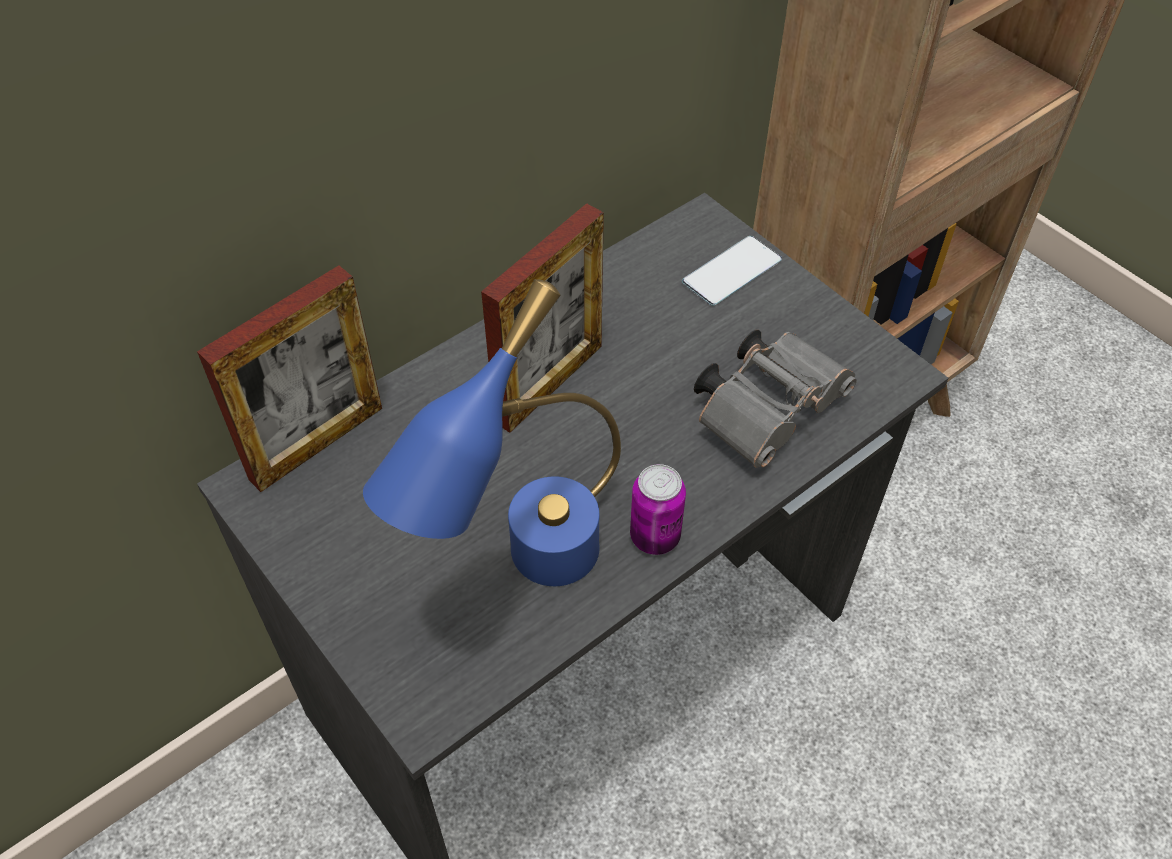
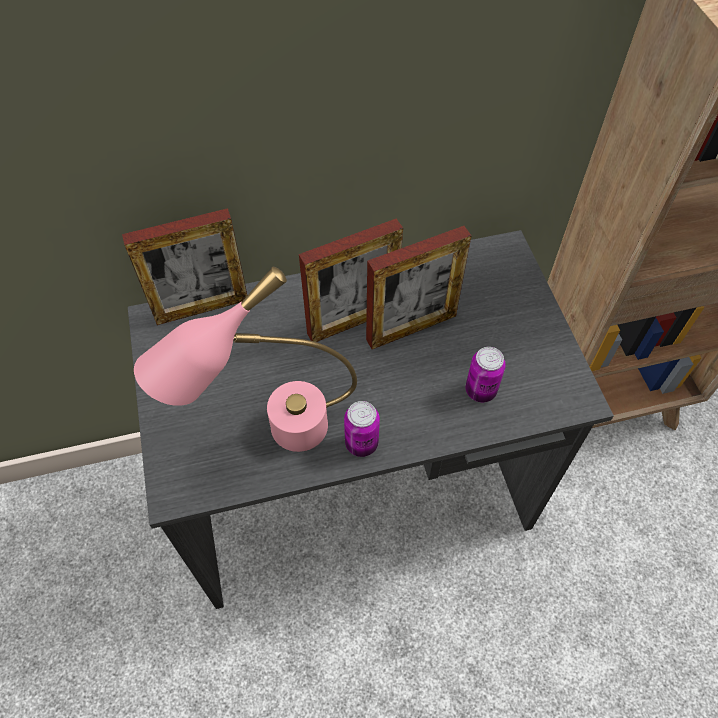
camera: 25 degrees right, 5 degrees up
blue table lamp [363,279,621,586] -> pink table lamp [134,267,357,452]
phone [682,236,782,306] -> none
grey binoculars [694,330,857,468] -> can [465,347,506,402]
none -> picture frame [366,226,472,349]

